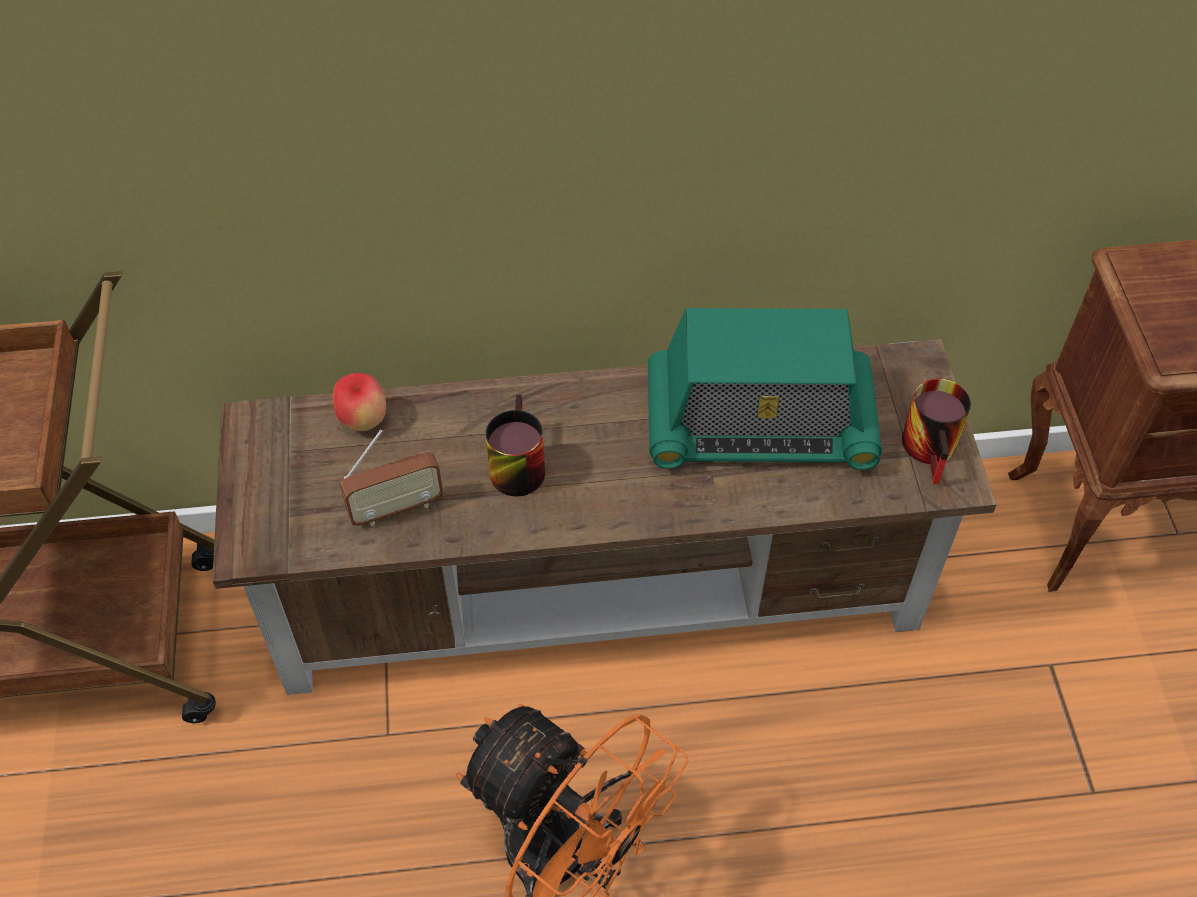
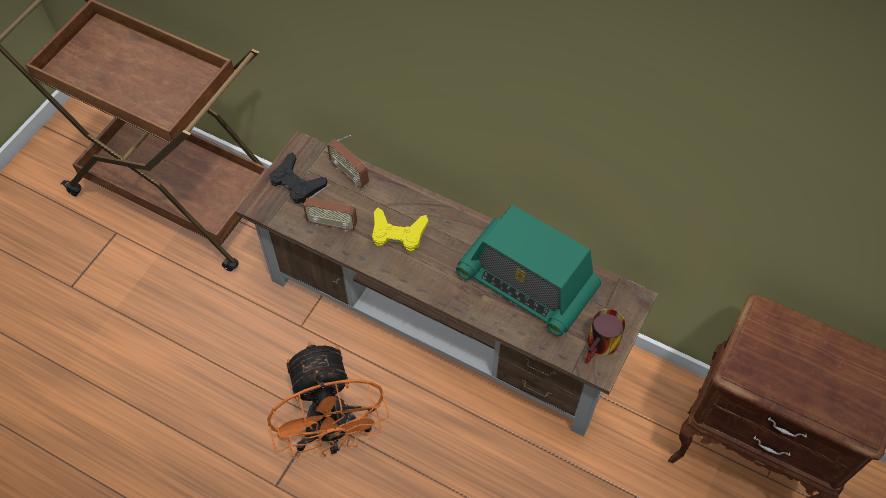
camera: 35 degrees right, 5 degrees up
apple [333,373,386,431] -> radio [327,135,369,188]
mug [486,394,545,497] -> yellow game controller [372,208,428,252]
none -> black game controller [269,152,327,204]

